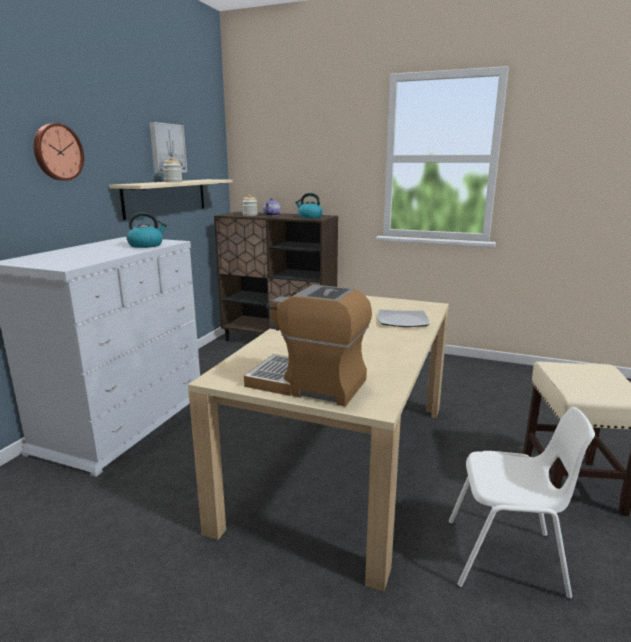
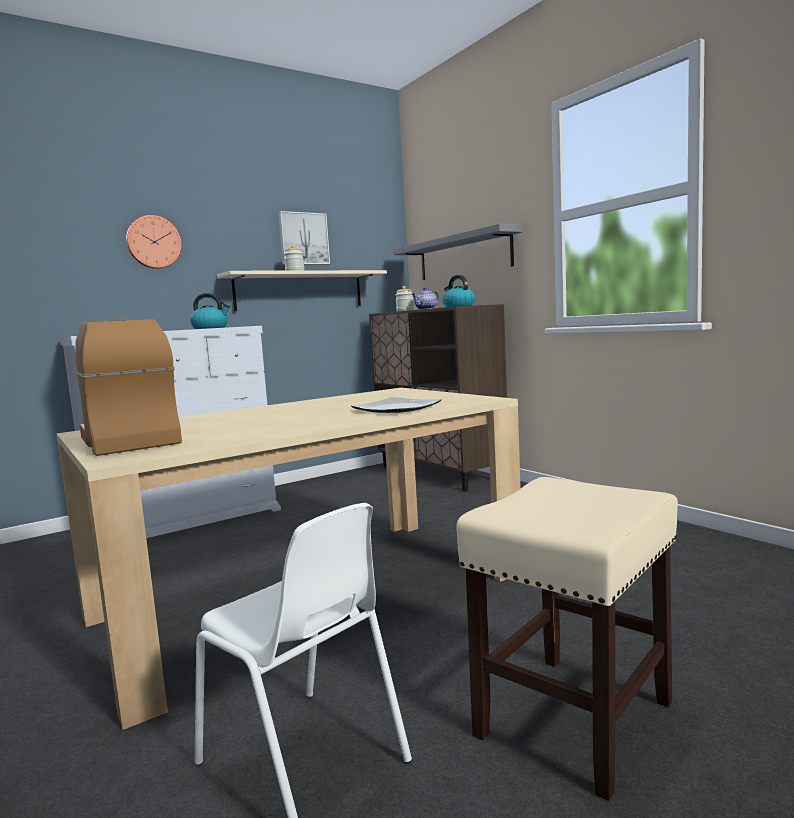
camera: 35 degrees right, 10 degrees down
none -> grey shelf [394,224,523,280]

